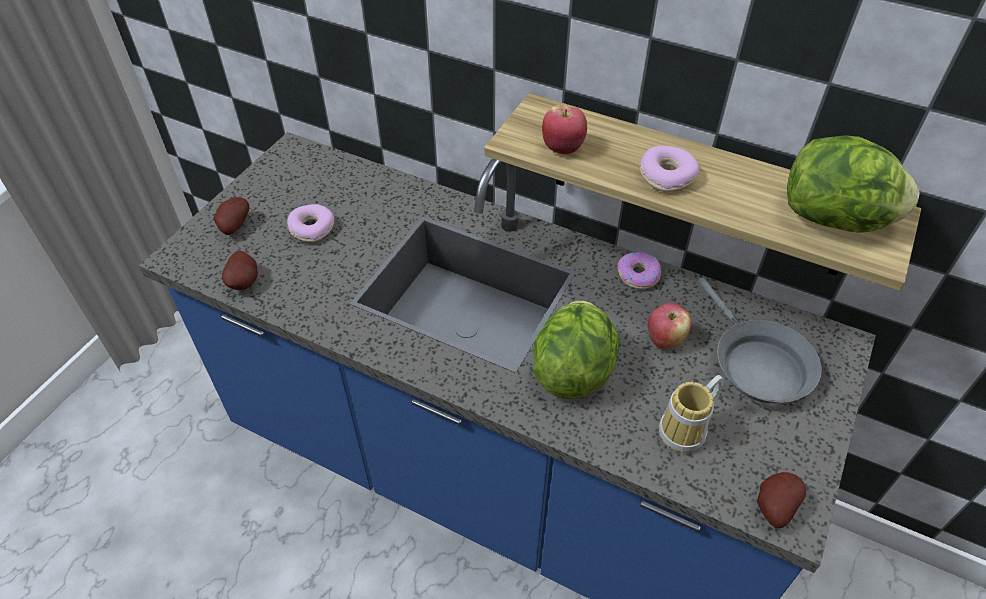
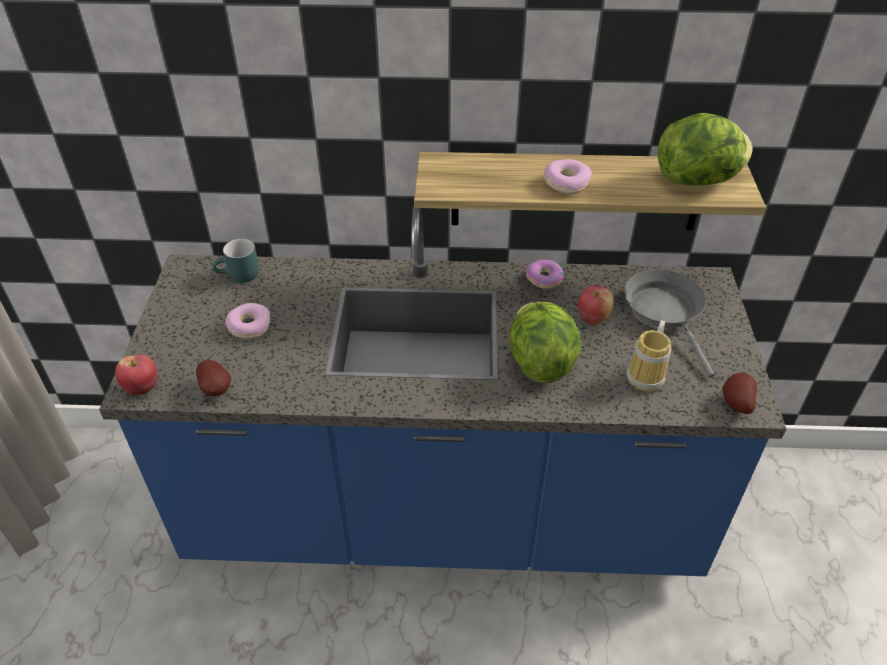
camera: 25 degrees left, 5 degrees down
potato [214,197,249,235] -> none
apple [542,105,587,154] -> apple moved to [115,355,158,395]
grey frying pan [698,277,822,403] -> grey frying pan turned 150 degrees counterclockwise [624,269,715,378]
none -> turquoise mug [212,239,259,283]

